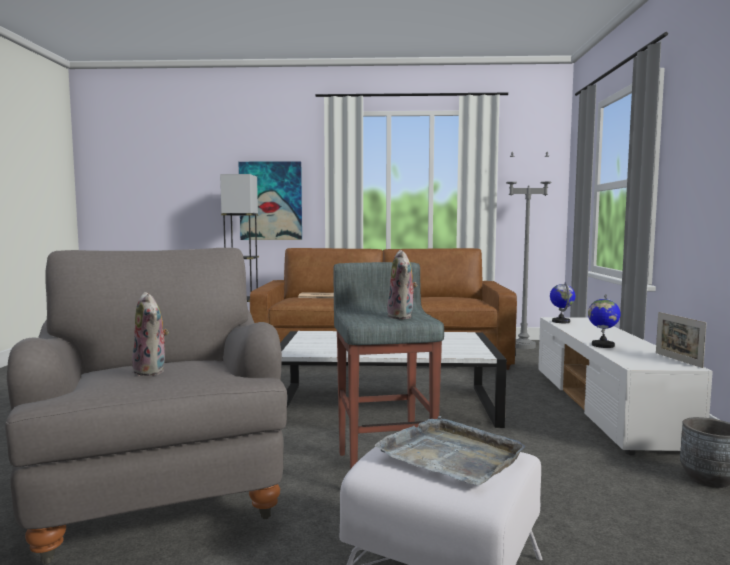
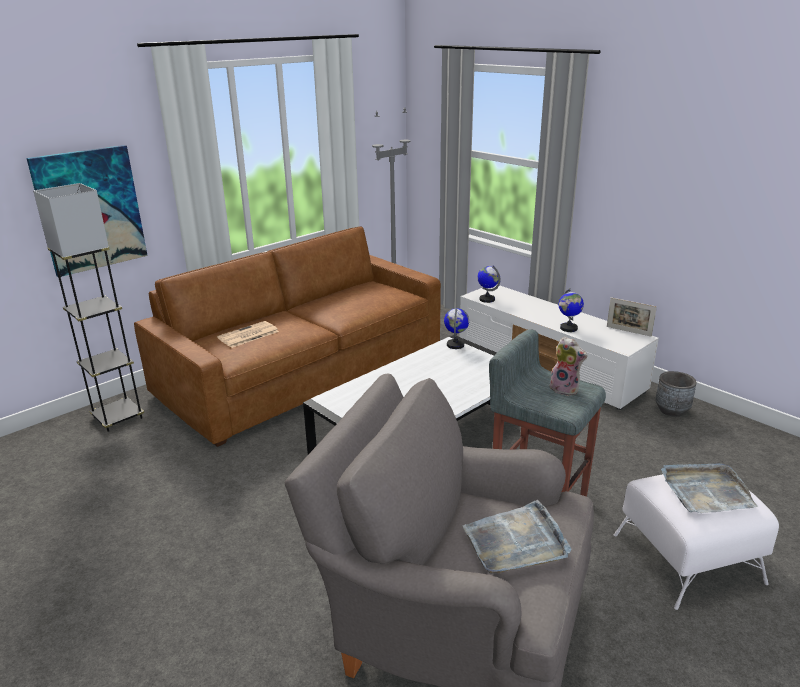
camera: 45 degrees left, 20 degrees up
plush toy [132,292,169,376] -> grey tray [463,500,571,574]
none -> globe [444,308,469,349]

